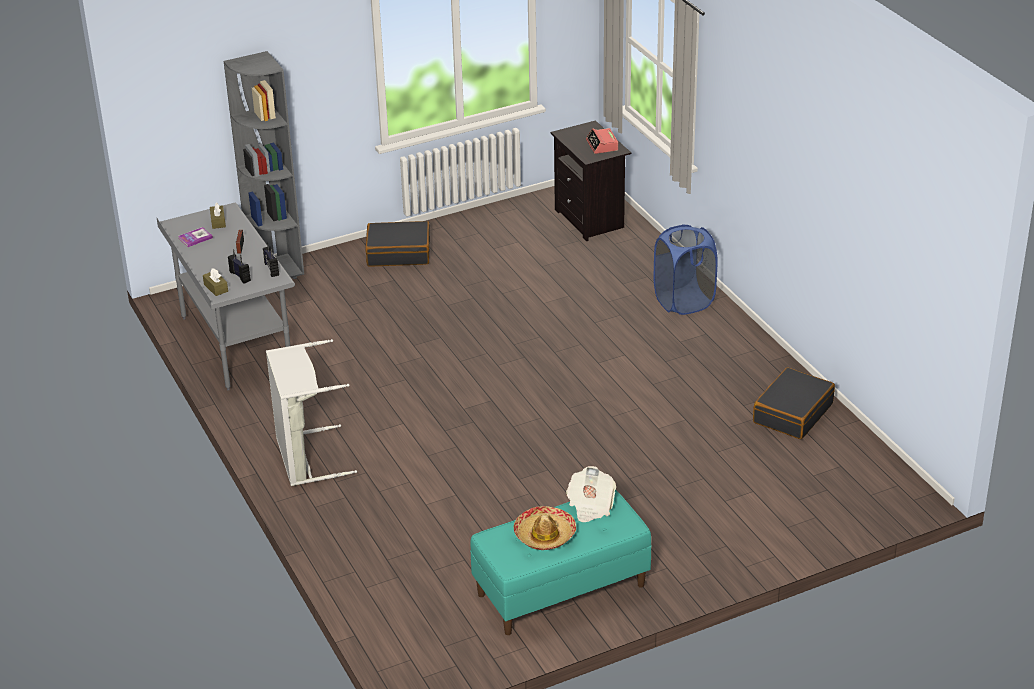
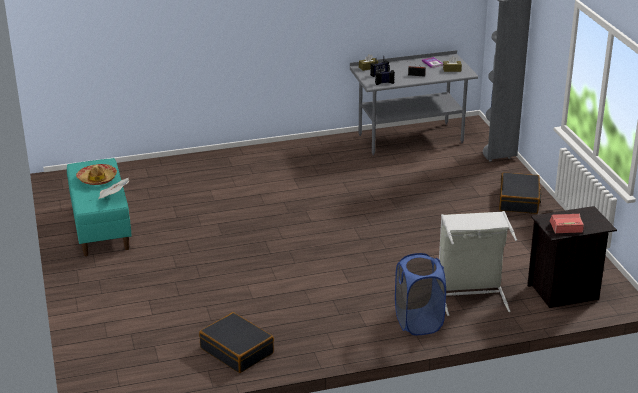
camera: 100 degrees right, 5 degrees down
grey laundry basket [266,339,357,486] -> grey laundry basket moved to [439,211,517,316]

